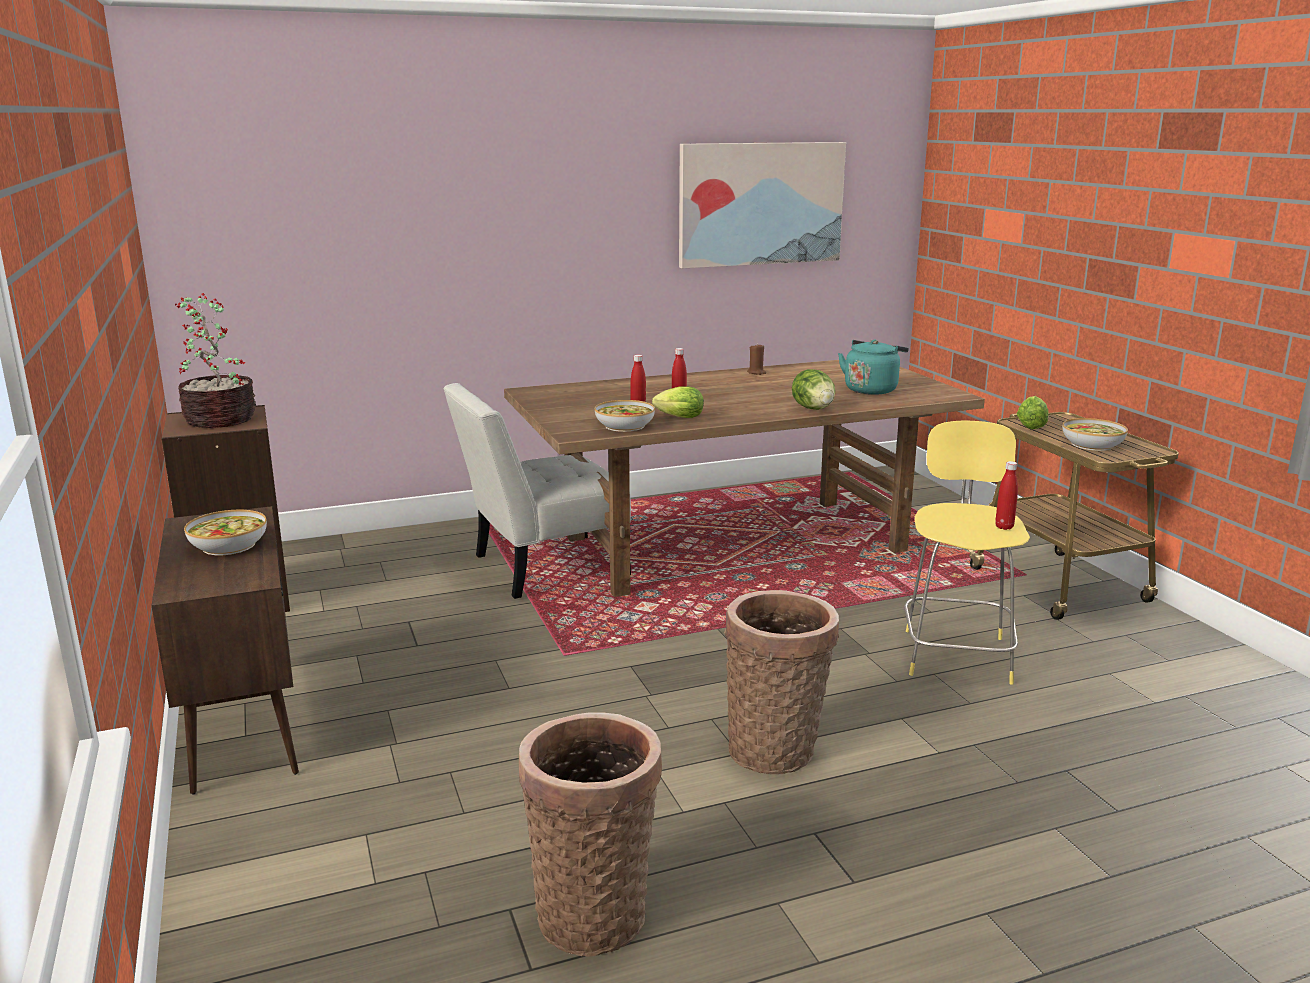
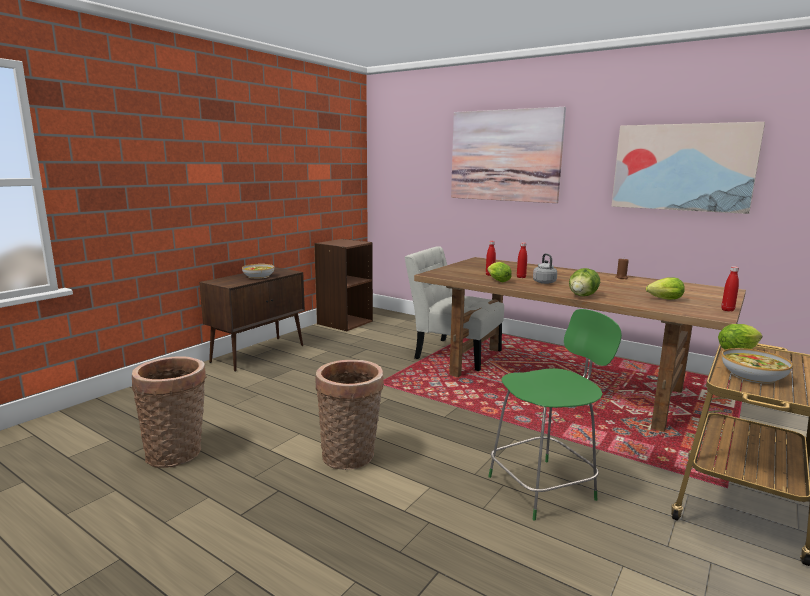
camera: 55 degrees right, 5 degrees down
potted plant [175,293,256,428] -> none
bowl [595,400,655,432] -> none
turquoise kettle [838,339,909,395] -> lettuce [646,277,685,300]
yellow stool [904,420,1030,685] -> green stool [488,309,622,521]
red bottle [995,461,1018,530] -> red bottle moved to [721,266,739,312]
none -> picture [451,107,566,203]
none -> grey kettle [533,253,557,284]

